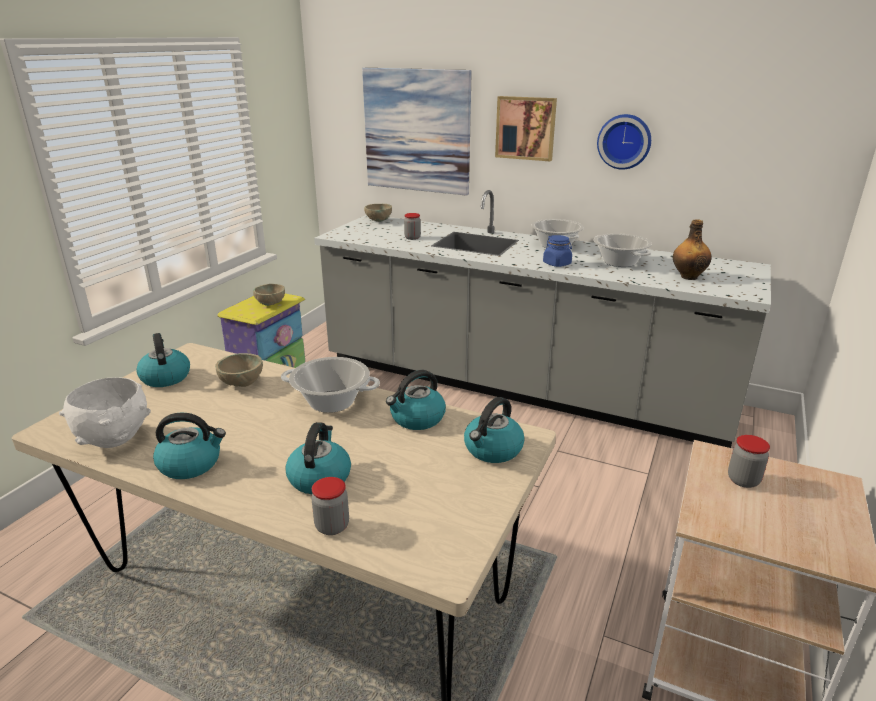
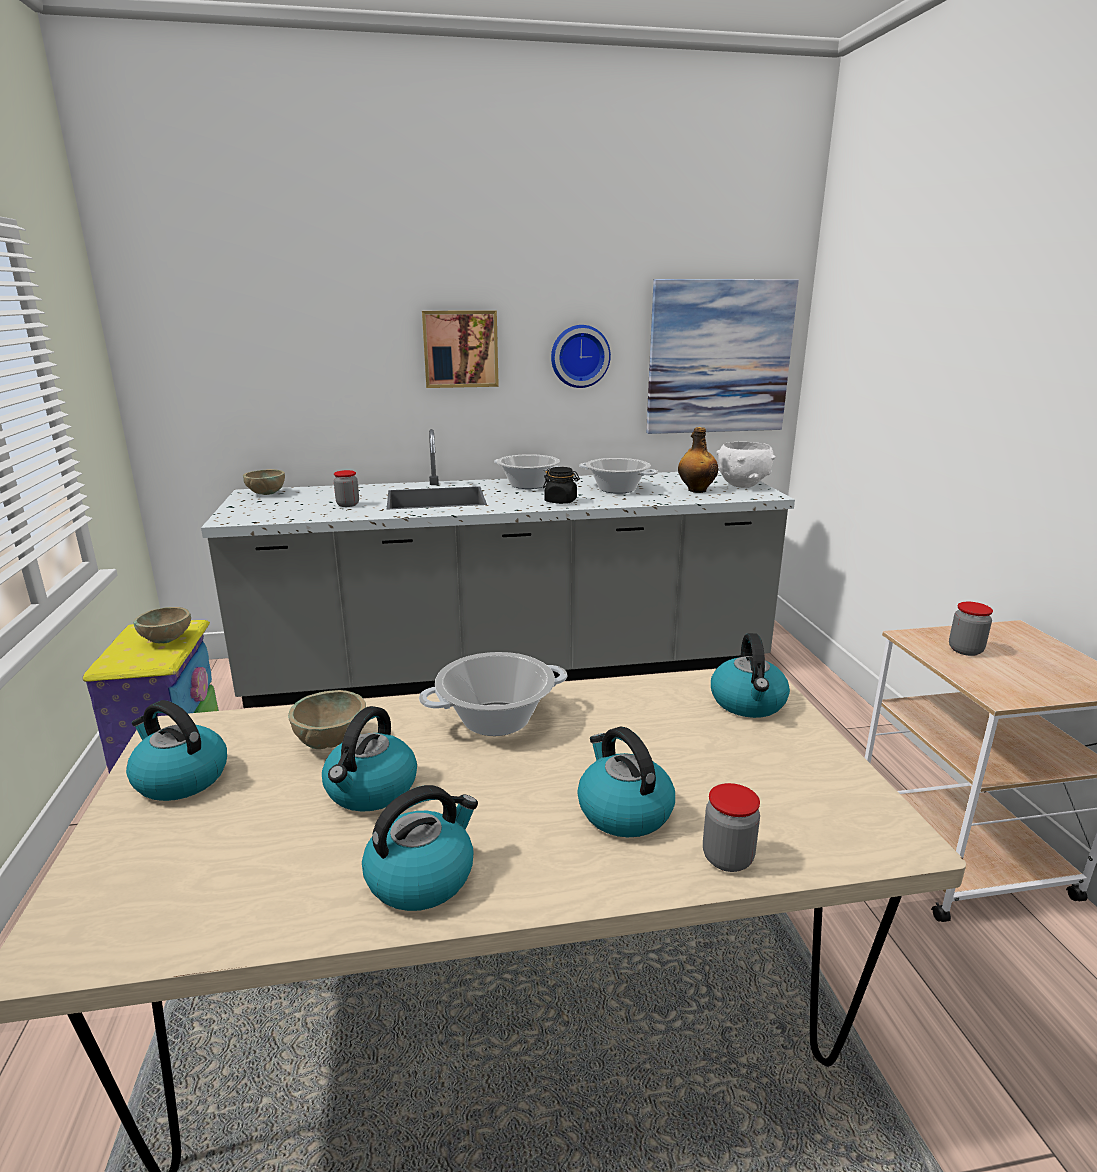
camera: 35 degrees left, 5 degrees down
white bowl [59,377,151,448] -> white bowl moved to [716,442,776,488]
picture [362,68,472,196] -> picture moved to [646,279,799,434]
kettle [386,370,446,430] -> kettle moved to [322,706,417,812]
blue jar [543,235,572,267] -> black jar [543,467,580,504]

